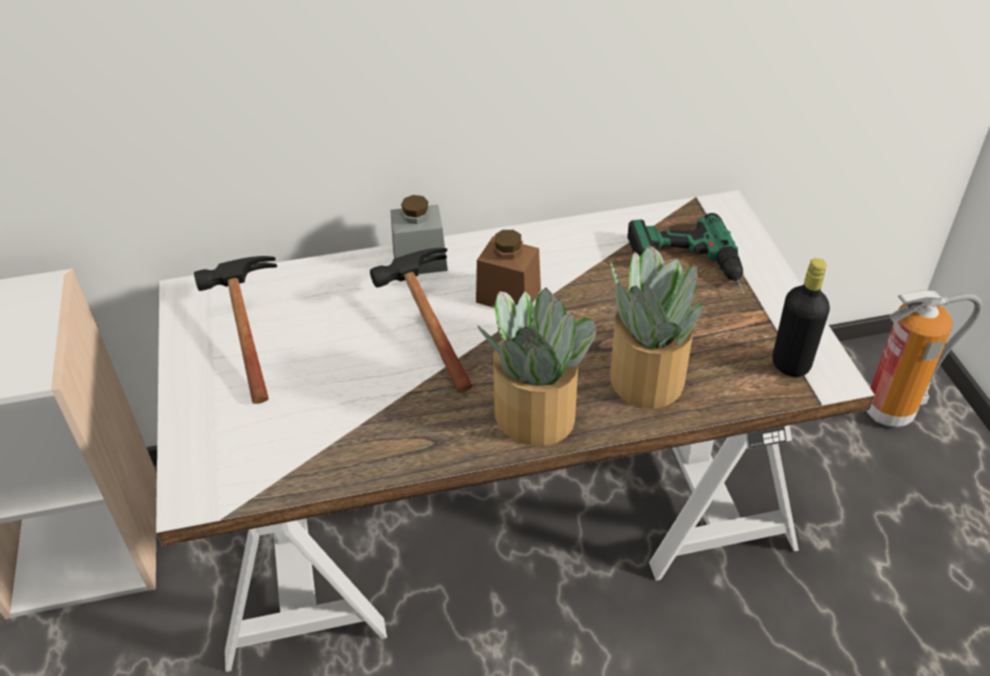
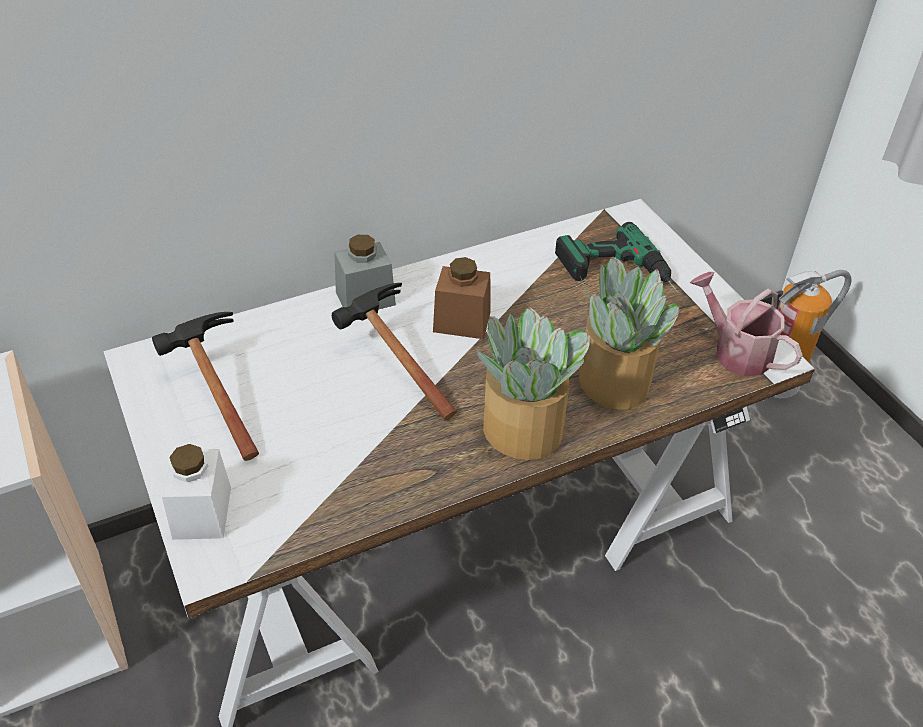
camera: 15 degrees left, 0 degrees up
black bottle [772,258,830,377] -> watering can [690,272,803,376]
none -> white jar [162,444,231,540]

